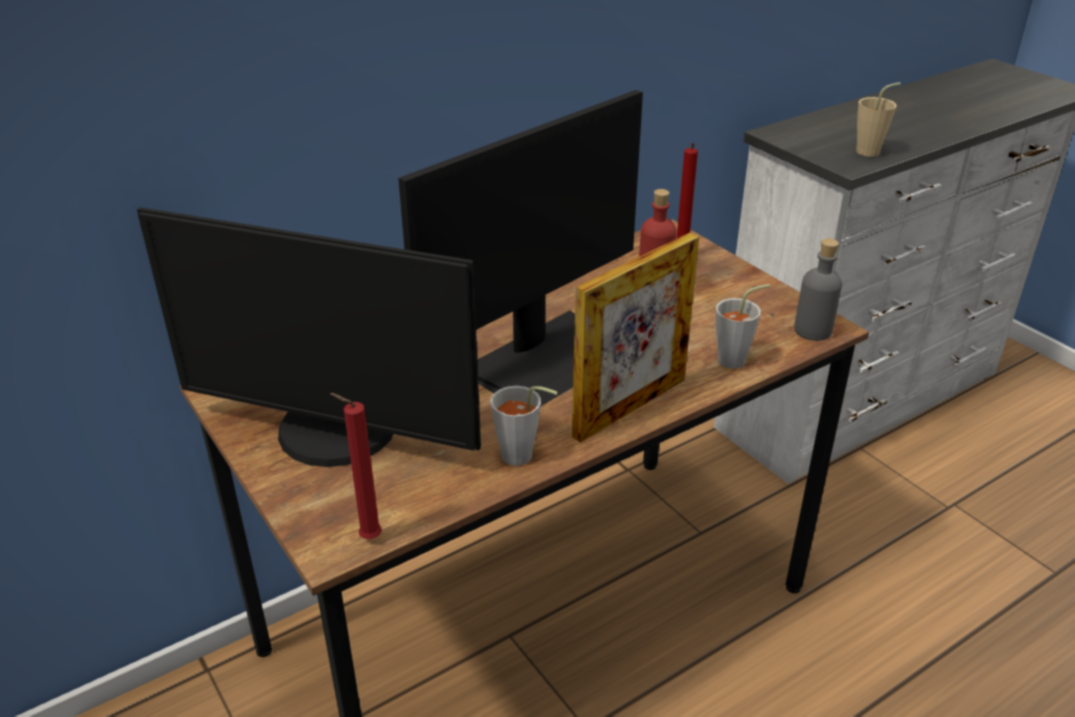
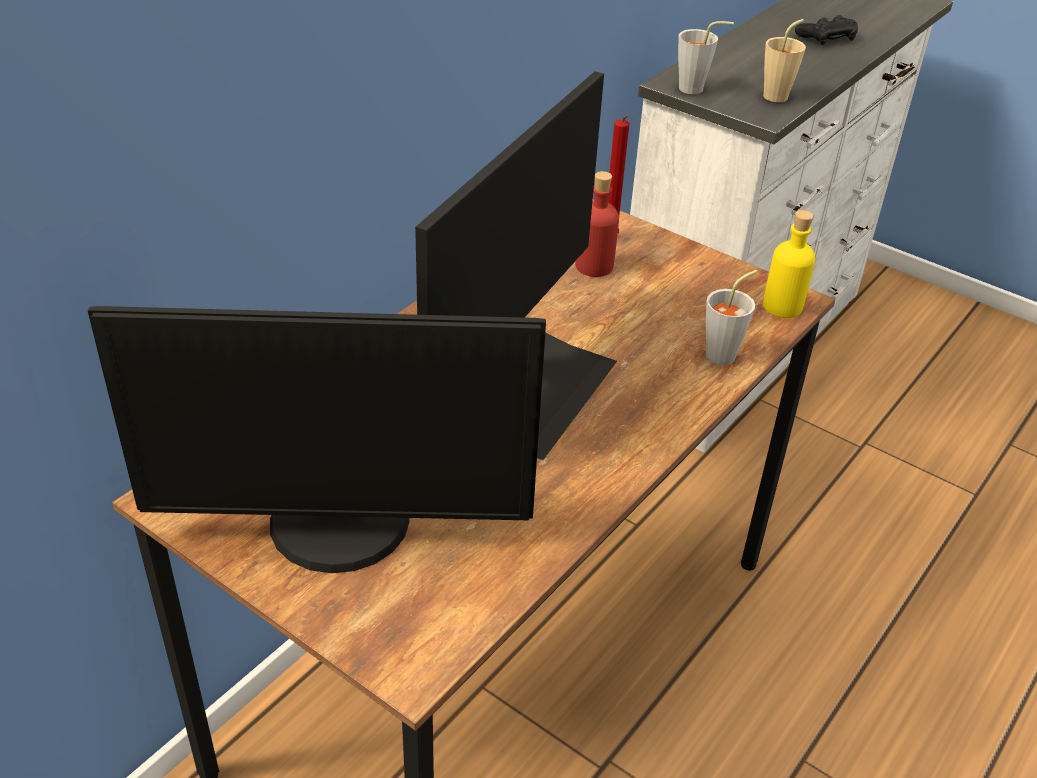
camera: 20 degrees left, 5 degrees up
red candle [330,393,382,539] -> none
grey cup [491,386,558,466] -> grey cup moved to [678,21,734,94]
picture frame [572,233,699,443] -> none
grey bottle [794,238,842,341] -> yellow bottle [763,210,815,318]
none -> black game controller [795,15,858,45]

